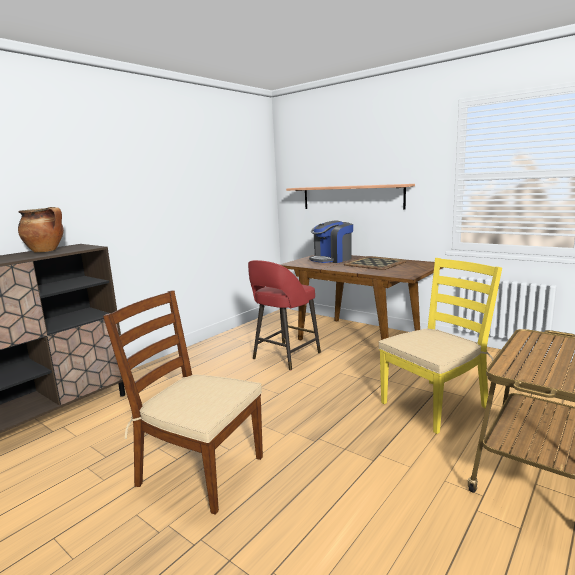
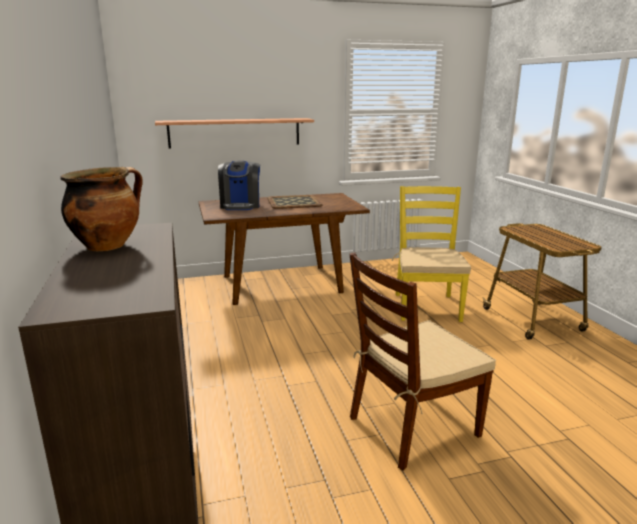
camera: 55 degrees left, 5 degrees up
red stool [248,260,321,370] -> none

